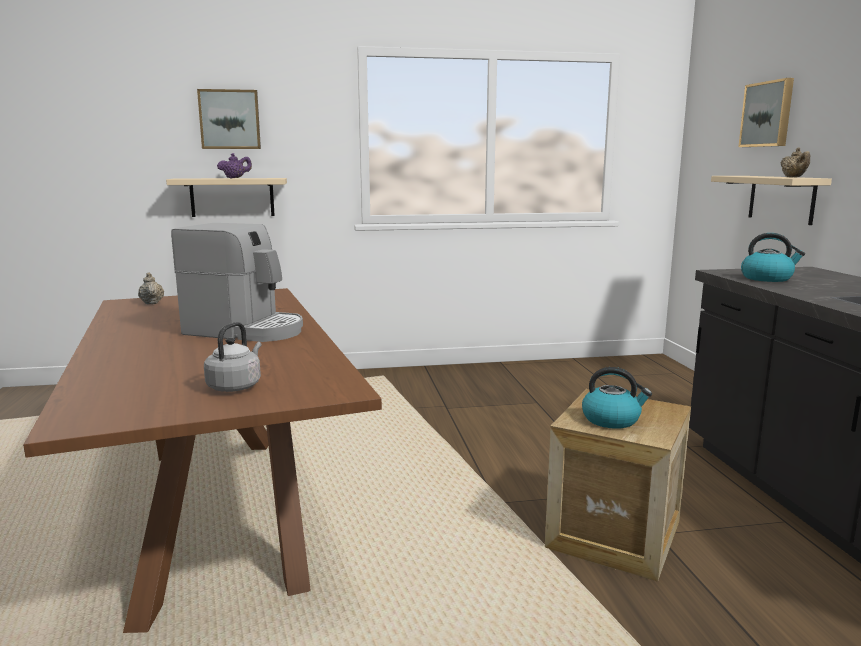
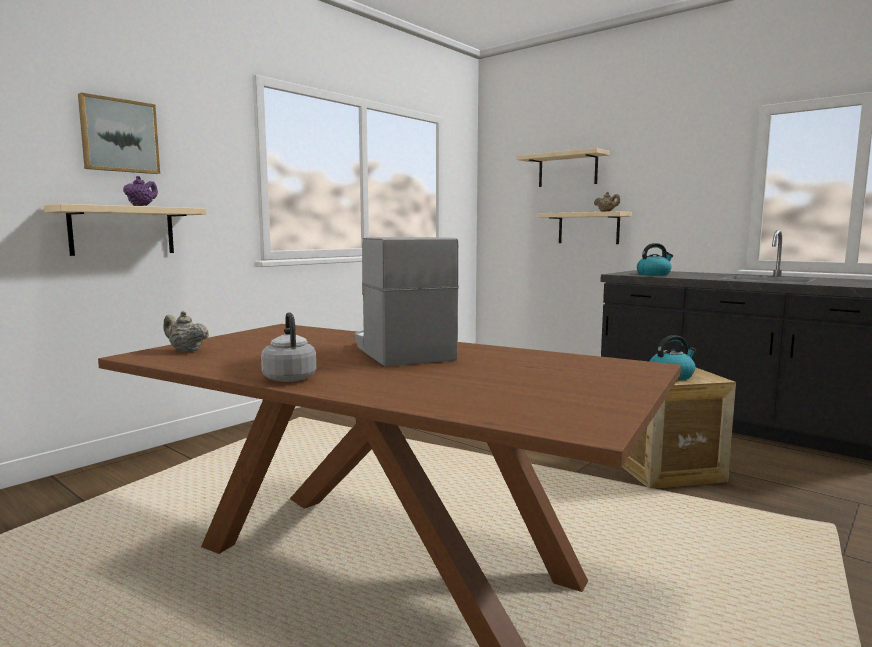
camera: 40 degrees left, 5 degrees down
coffee machine [171,223,303,342] -> coffee machine turned 90 degrees counterclockwise [354,237,459,367]
grey kettle [204,322,262,392] -> grey kettle moved to [261,312,316,382]
picture [738,78,794,147] -> beige shelf [517,148,609,187]

